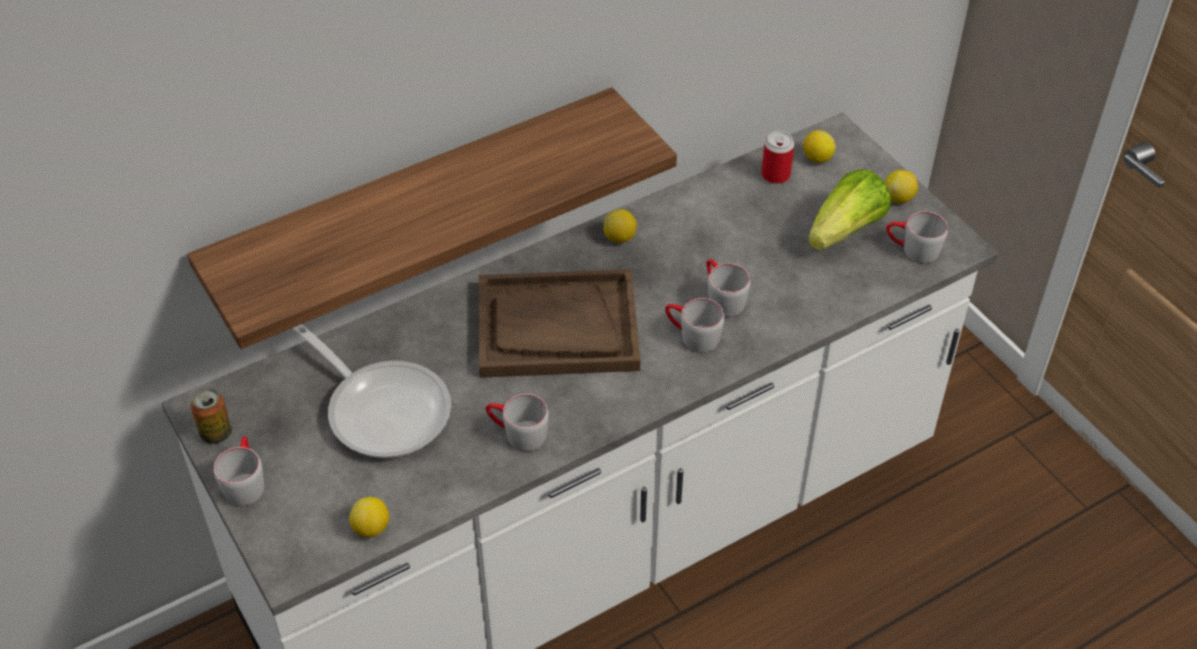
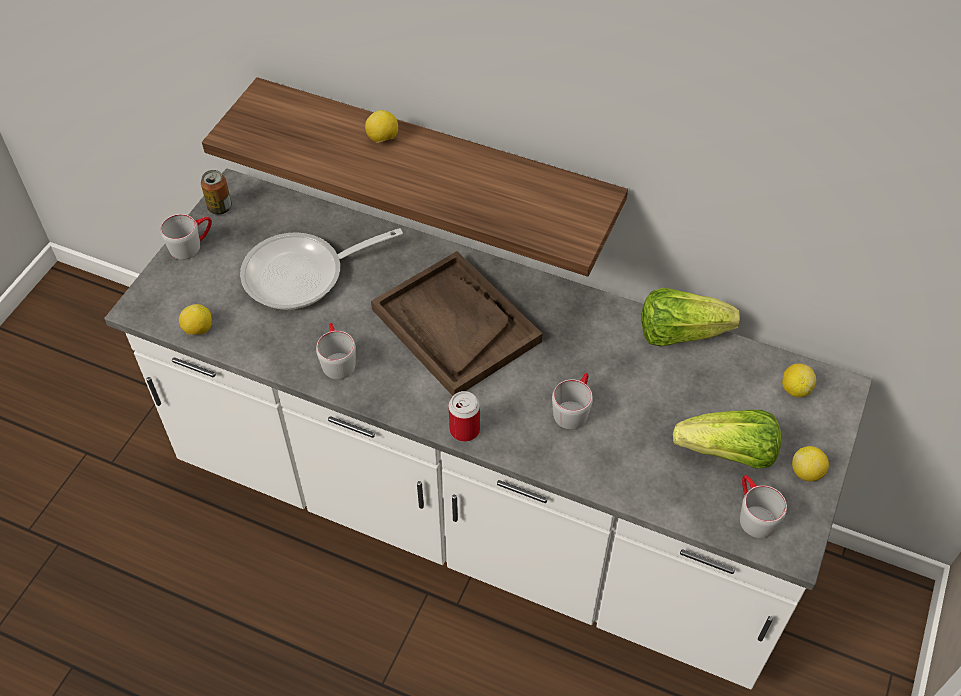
camera: 55 degrees right, 5 degrees up
frying pan [292,324,451,458] -> frying pan turned 60 degrees clockwise [240,228,403,310]
lemon [604,209,637,243] -> lemon moved to [365,110,398,143]
grey mug [665,298,724,353] -> none
can [761,131,794,184] -> can moved to [449,391,480,442]
none -> lettuce [642,287,740,346]

